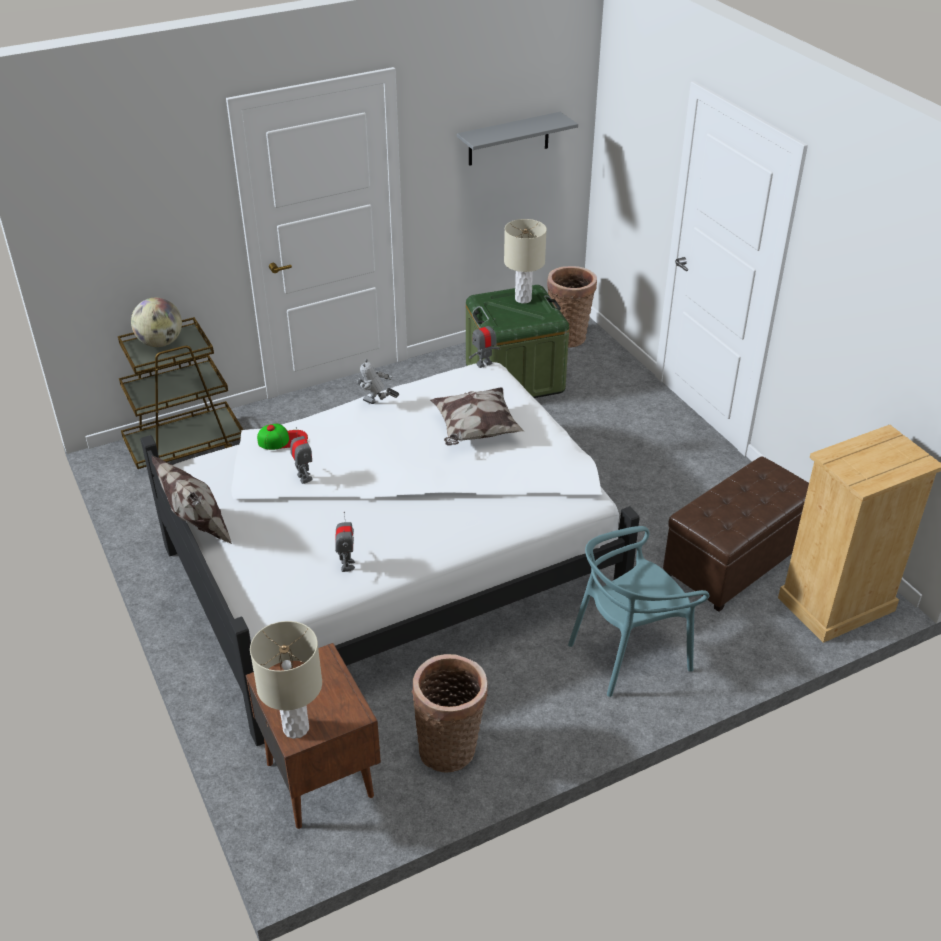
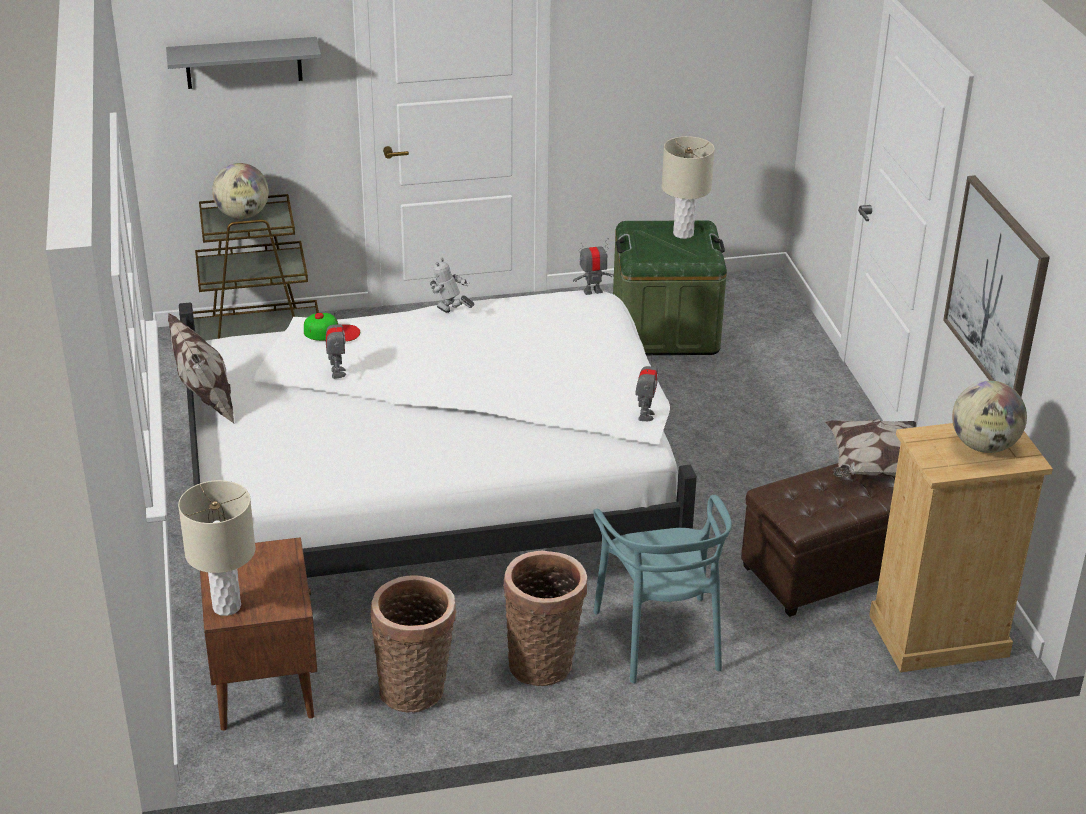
camera: 15 degrees right, 5 degrees down
toy robot [335,512,355,572] -> toy robot moved to [635,355,659,421]
pillow [430,387,524,446] -> pillow moved to [825,419,916,477]
grey shelf [457,112,578,166] -> grey shelf moved to [166,37,321,89]
basket [547,266,597,348] -> basket moved to [503,551,587,686]
turquoise chair [568,526,709,697] -> turquoise chair turned 90 degrees counterclockwise [593,495,732,683]
none -> picture [943,175,1050,397]
none -> globe [952,381,1027,453]

